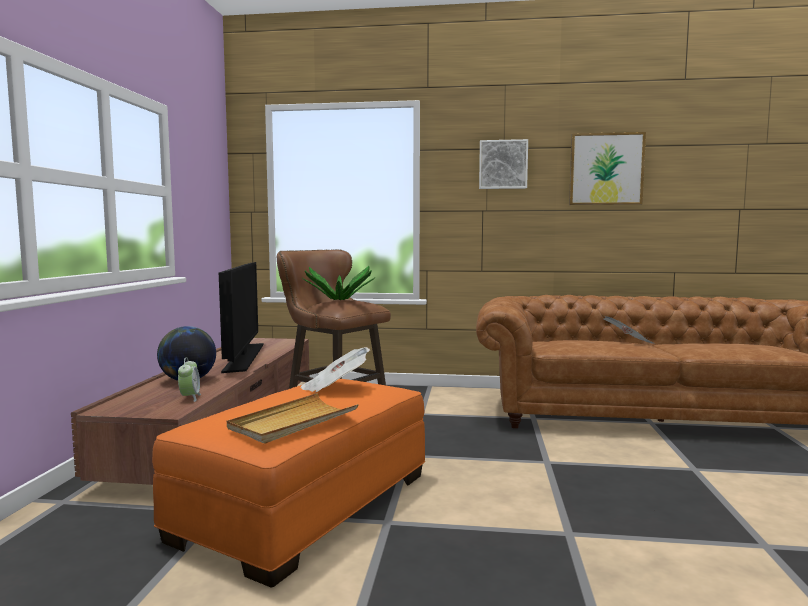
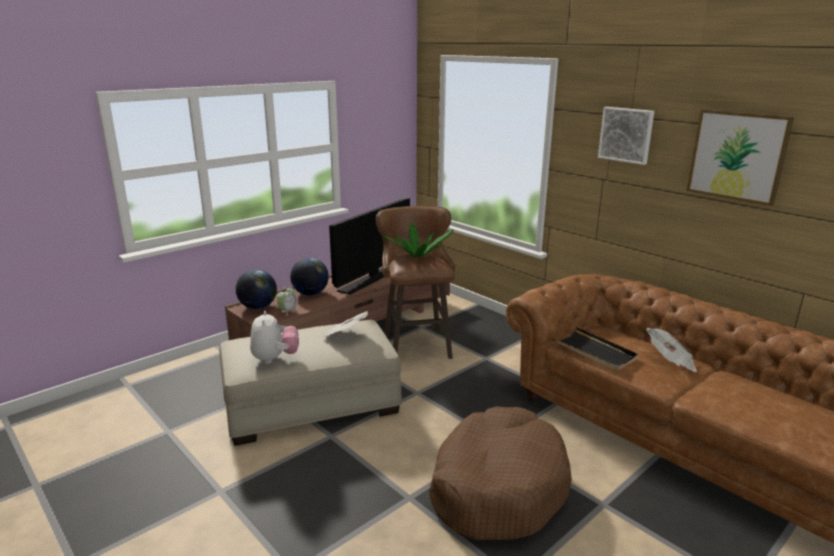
camera: 40 degrees right, 15 degrees up
orange ottoman [152,379,425,588] -> beige ottoman [219,320,402,446]
beige tray [227,393,359,444] -> plush toy [250,311,299,364]
none -> globe [236,269,277,309]
none -> brown dog bed [429,406,572,540]
none -> black tray [554,327,638,371]

